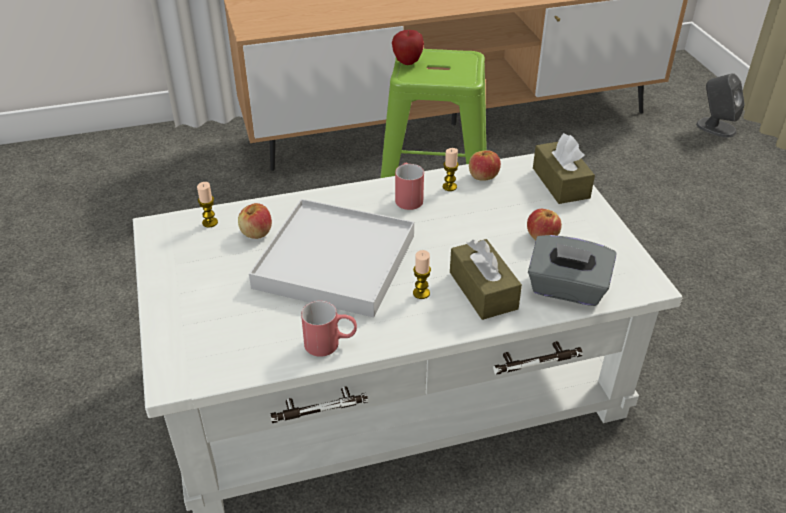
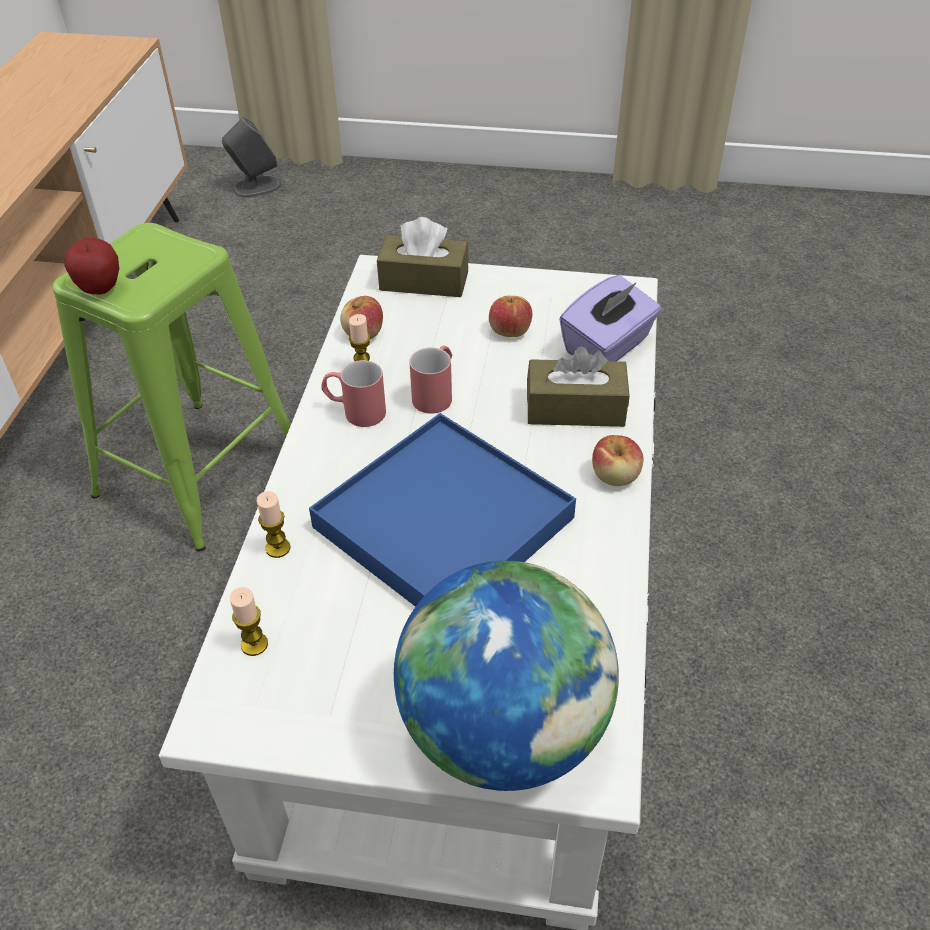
camera: 65 degrees left, 5 degrees up
apple [238,203,272,239] -> apple moved to [592,435,644,486]
white tray [249,199,414,318] -> blue tray [309,413,576,607]
red mug [301,301,357,357] -> red mug moved to [409,346,452,414]
candle [413,250,431,299] -> candle moved to [257,491,290,558]
grey tissue box [528,235,617,306] -> purple tissue box [559,275,661,361]
none -> globe [394,561,619,791]

